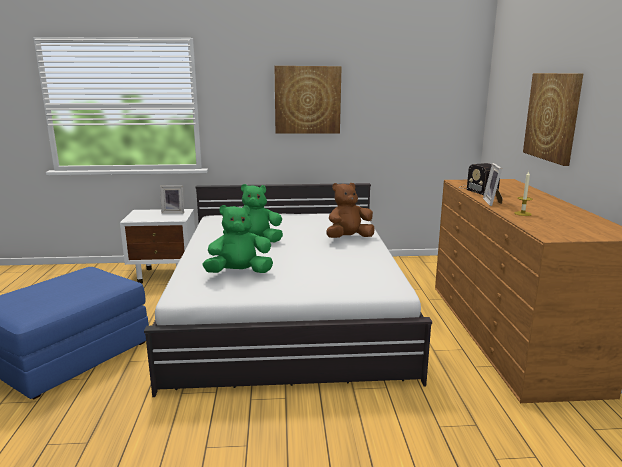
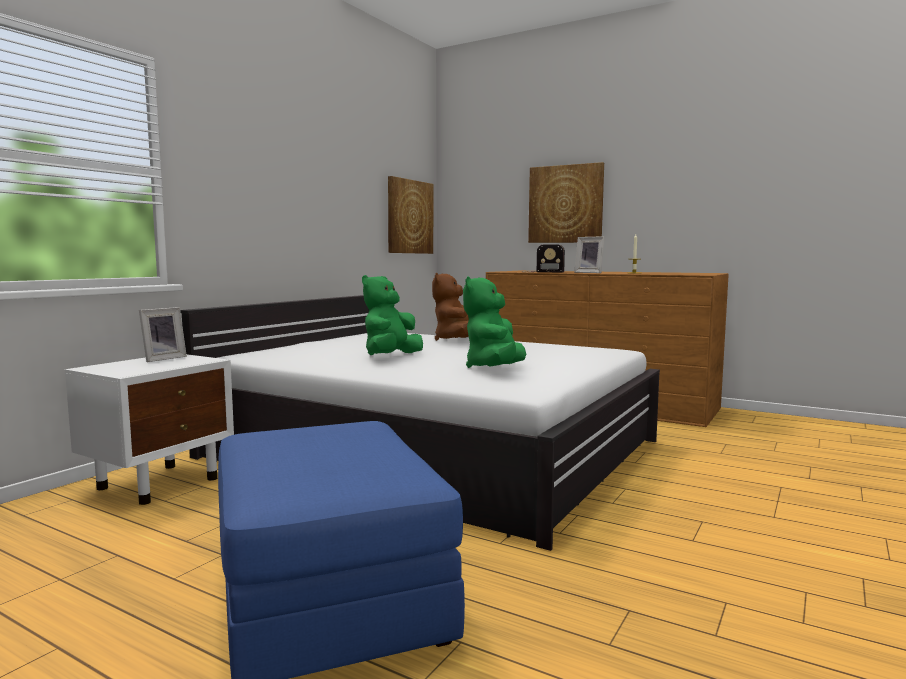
camera: 55 degrees left, 10 degrees down
picture [275,66,342,134] -> picture moved to [388,176,434,254]

